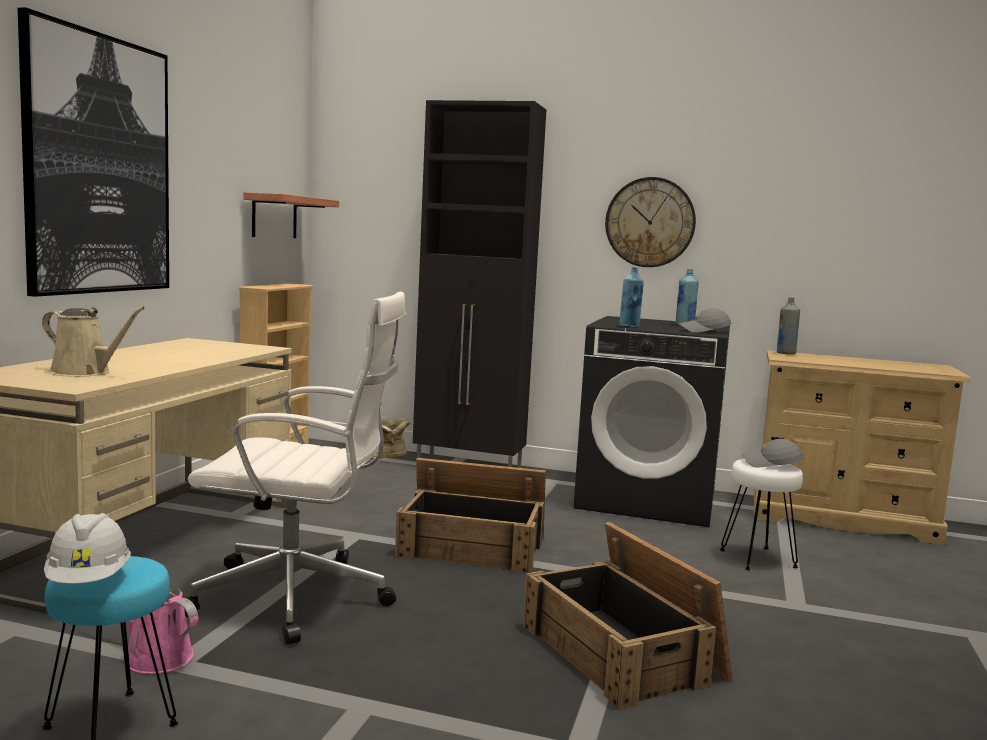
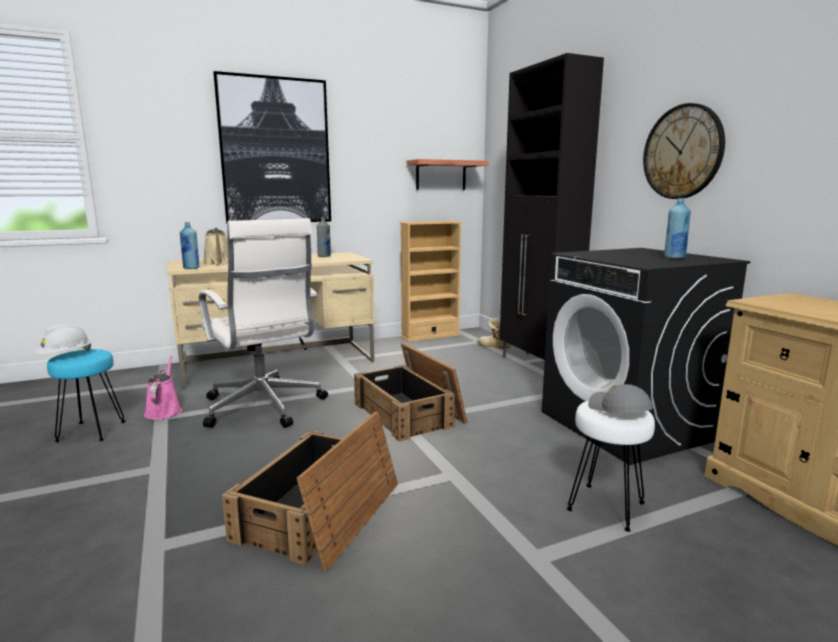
camera: 50 degrees right, 5 degrees up
blue bottle [619,267,644,328] -> blue bottle moved to [180,222,199,269]
grey cap [679,308,732,333] -> none
grey bottle [777,298,800,354] -> grey bottle moved to [317,217,331,257]

